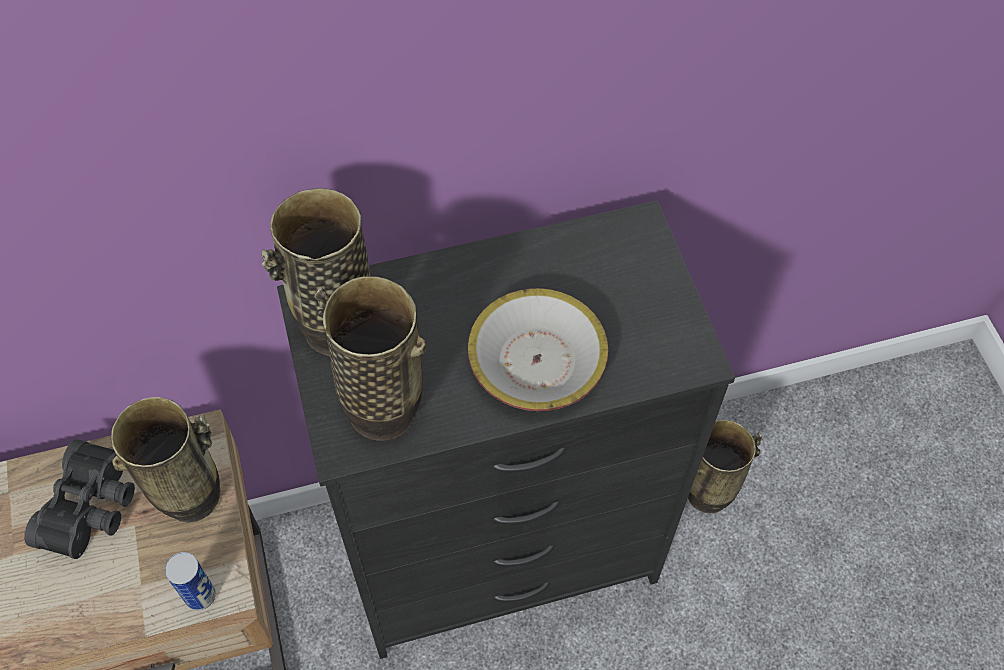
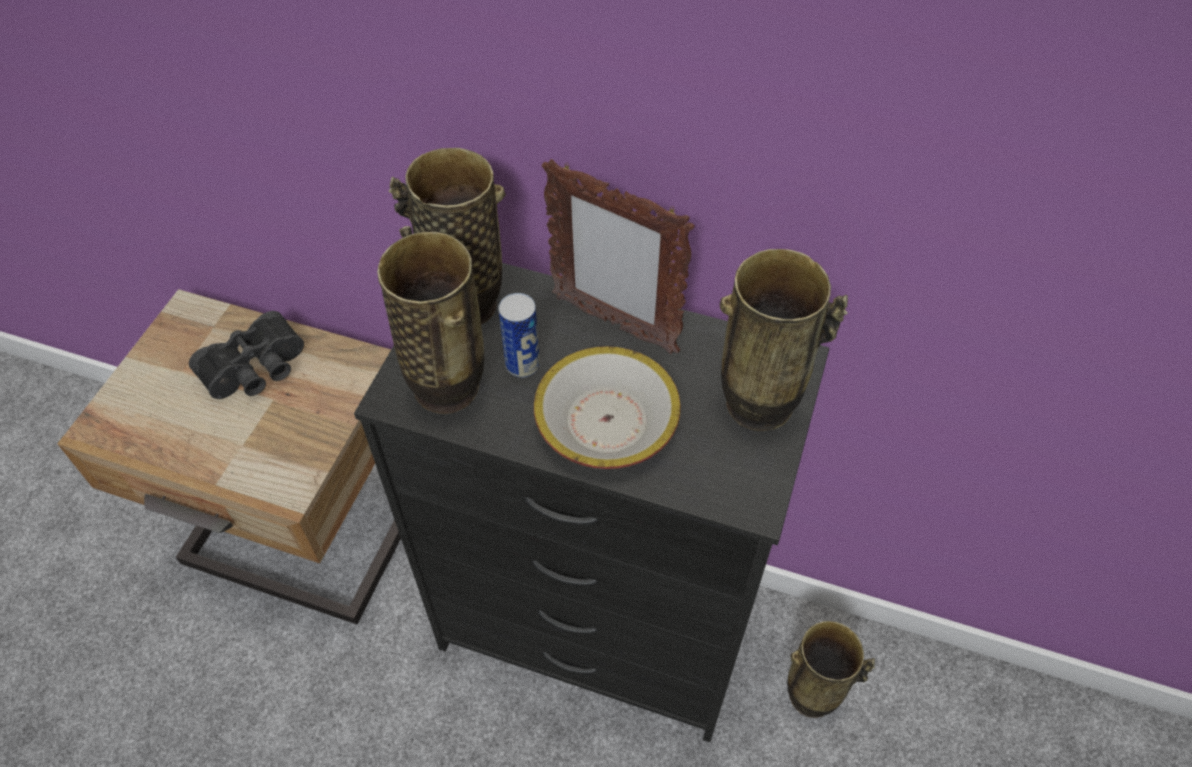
camera: 35 degrees right, 5 degrees down
vase [111,397,221,523] -> vase moved to [720,249,848,431]
can [165,552,216,610] -> can moved to [498,293,540,378]
none -> picture frame [542,159,695,354]

